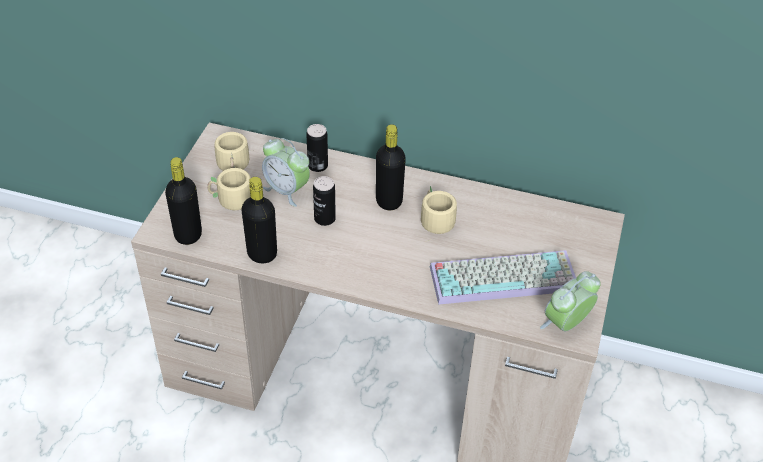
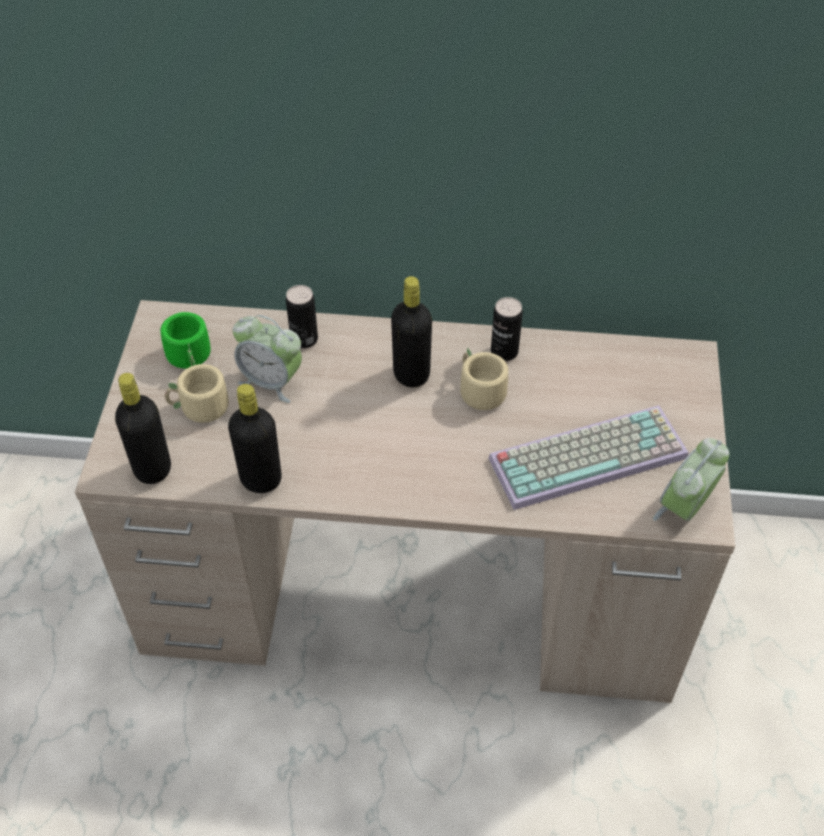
camera: 10 degrees left, 5 degrees up
beige mug [214,132,253,171] -> green mug [160,312,211,369]
can [313,176,336,226] -> can moved to [491,297,523,361]

